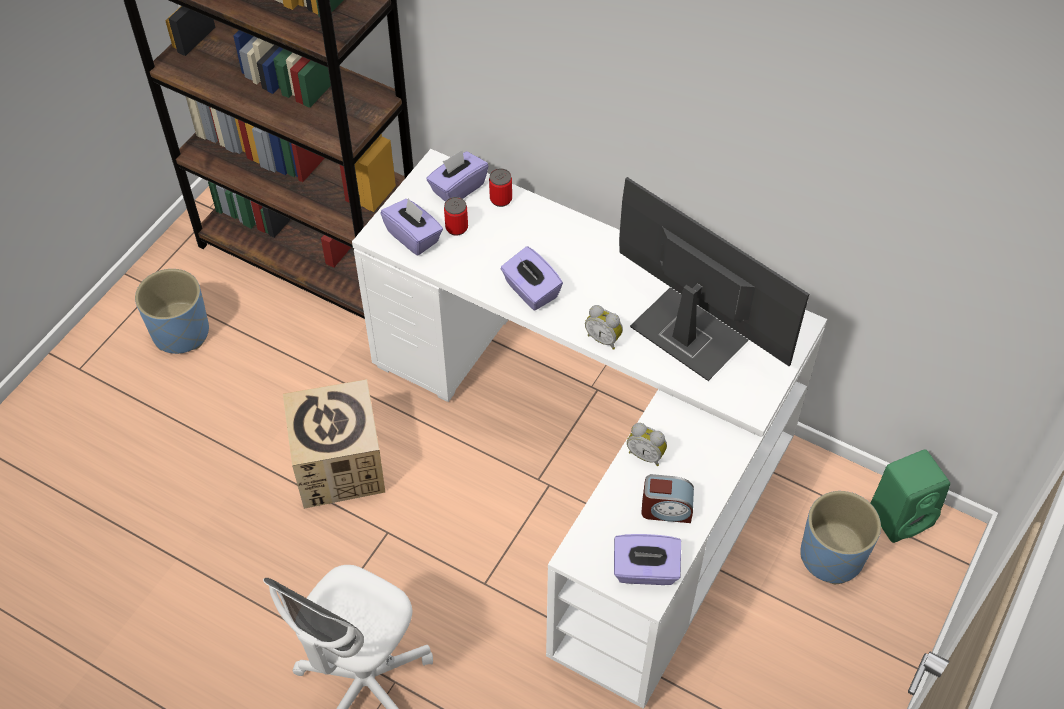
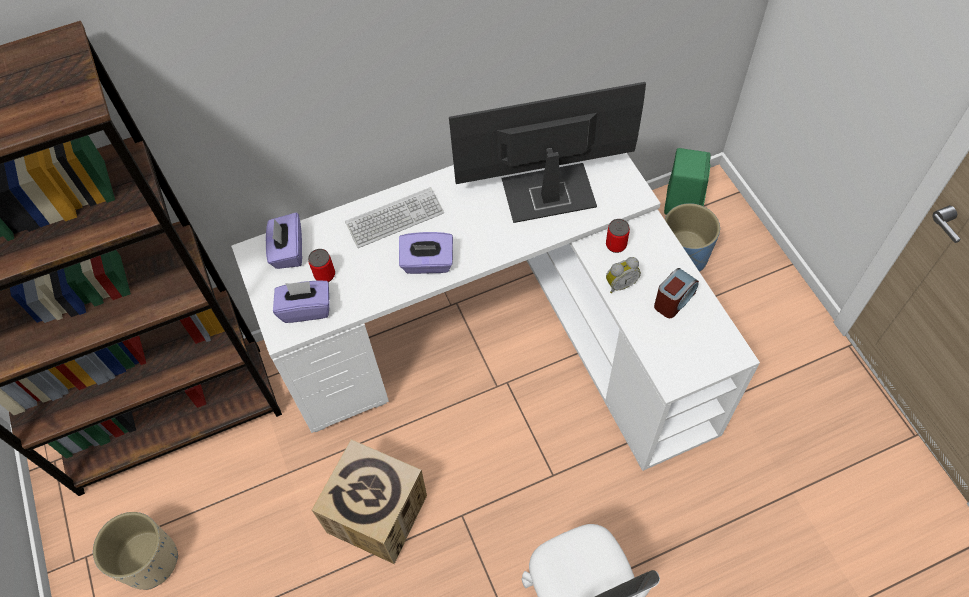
camera: 50 degrees left, 5 degrees up
blue planter [135,269,209,354] -> beige planter [93,512,178,590]
can [489,168,512,207] -> can moved to [606,219,630,253]
alarm clock [585,305,623,350] -> none
purple tissue box [614,534,681,585] -> none
none -> keyboard [345,187,444,248]

